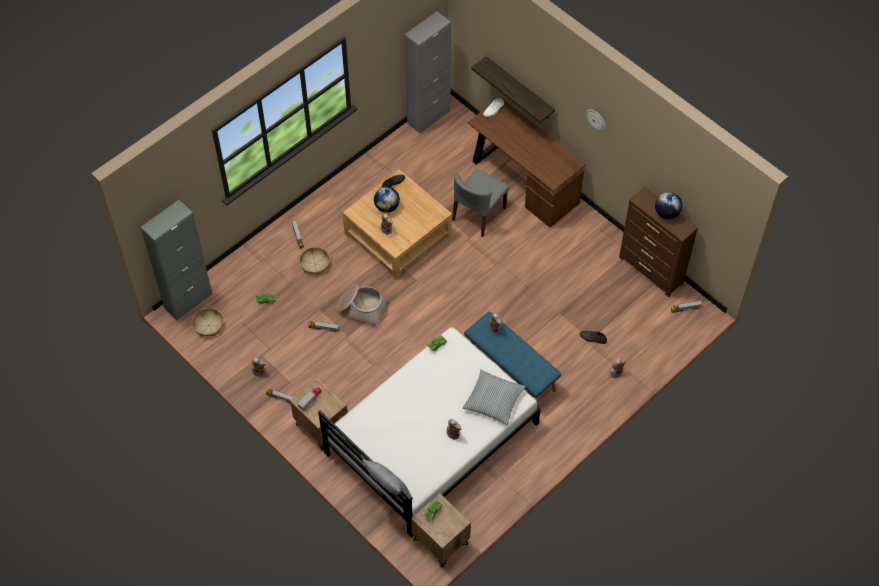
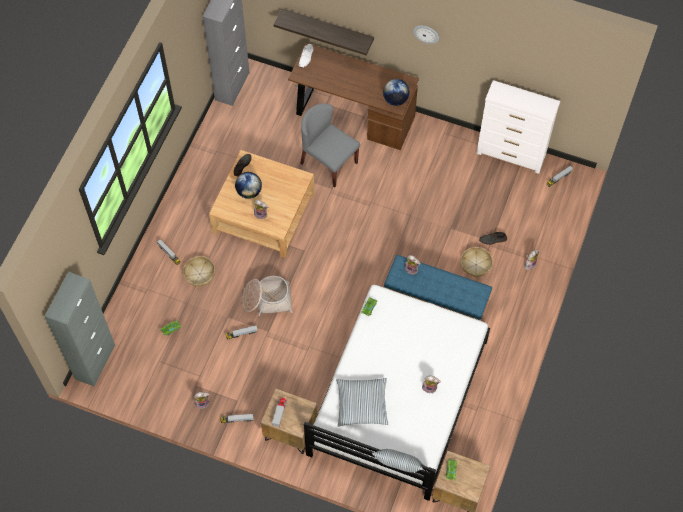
camera: 25 degrees left, 5 degrees up
basket [192,308,224,337] -> basket moved to [461,247,493,278]
grey chair [452,168,509,237] -> grey chair turned 120 degrees clockwise [300,103,360,187]
pillow [462,369,526,425] -> pillow moved to [336,378,388,427]
brown dresser [619,187,698,297] -> white dresser [476,80,560,174]
globe [655,192,682,219] -> globe moved to [383,79,409,106]

